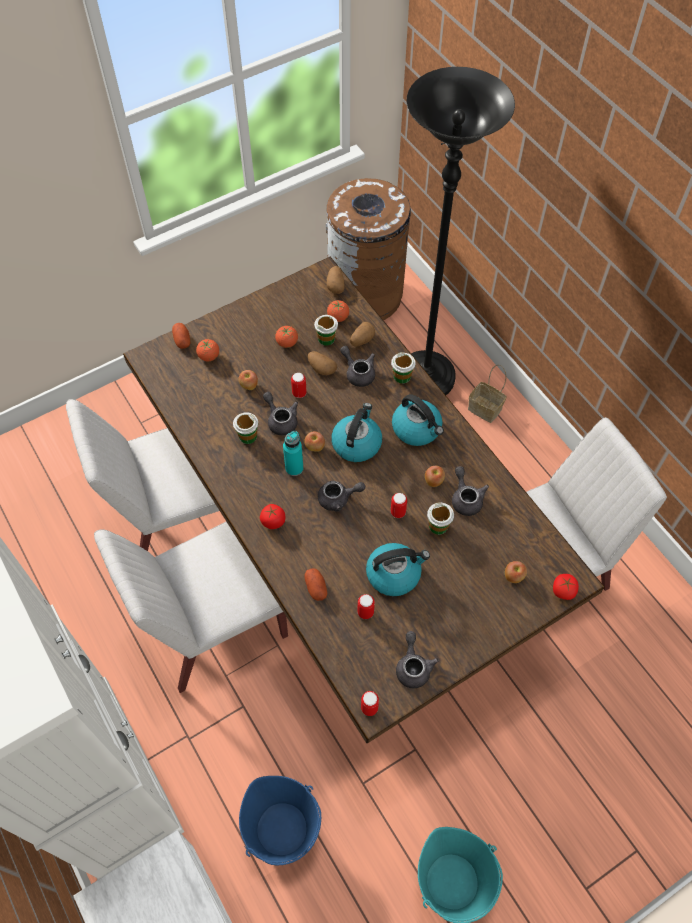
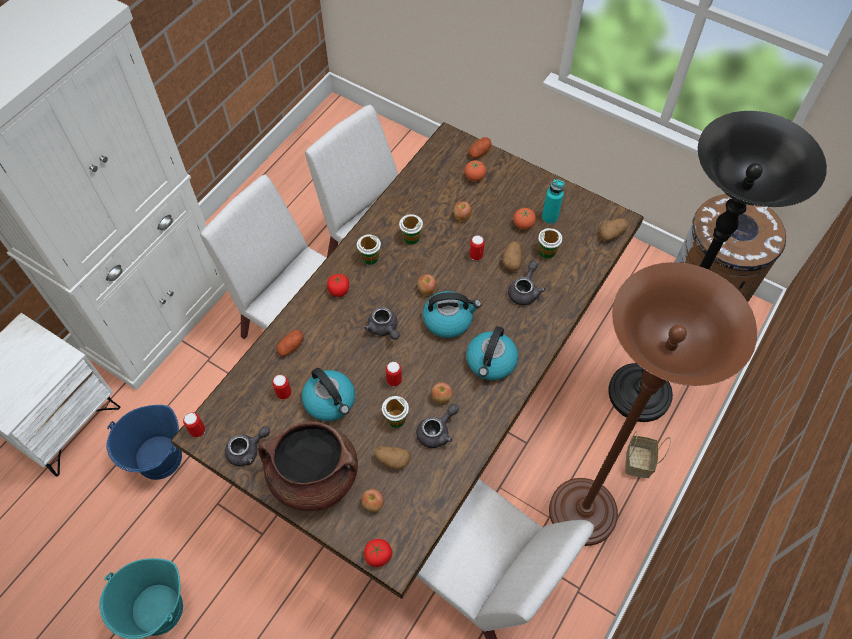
camera: 65 degrees right, 0 degrees up
grey teapot [263,392,298,435] -> none
turquoise bottle [283,431,303,476] -> turquoise bottle moved to [542,179,564,224]
tomato [327,300,349,322] -> none
potato [350,322,375,347] -> potato moved to [374,446,411,470]
cup [391,352,416,384] -> cup moved to [357,234,381,265]
none -> brown cooking pot [258,422,358,512]
none -> brown floor lamp [549,262,757,546]

